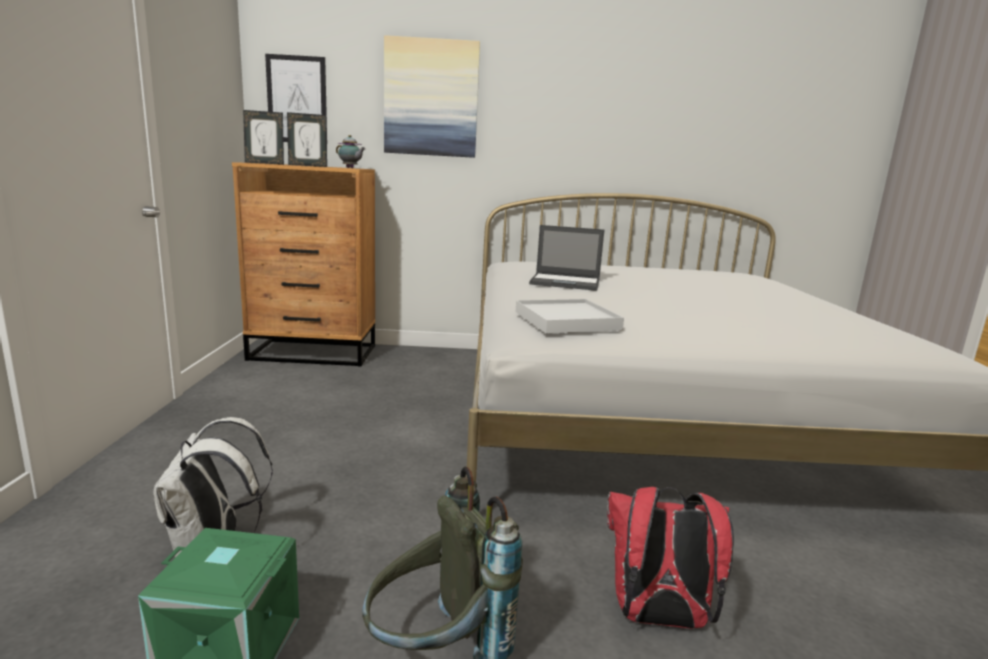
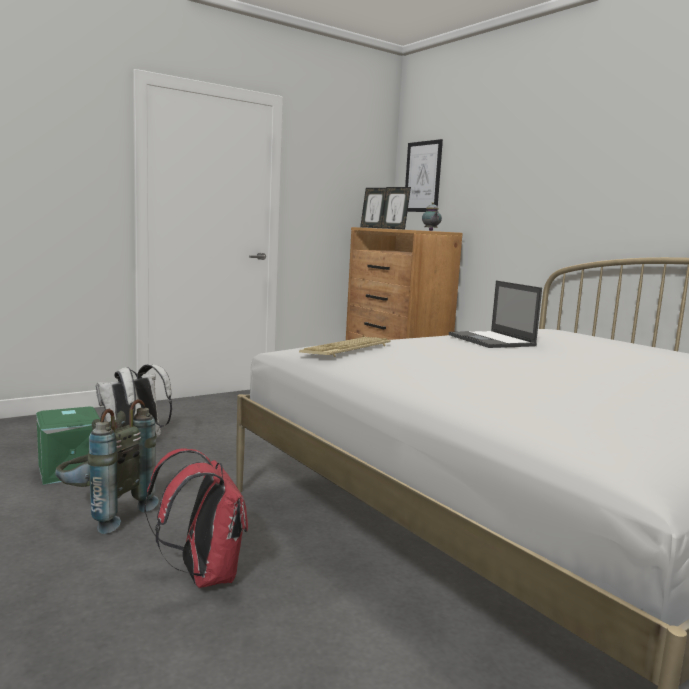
camera: 55 degrees right, 5 degrees down
picture [384,35,480,158] -> none
white tray [516,299,624,333] -> keyboard [299,337,390,357]

